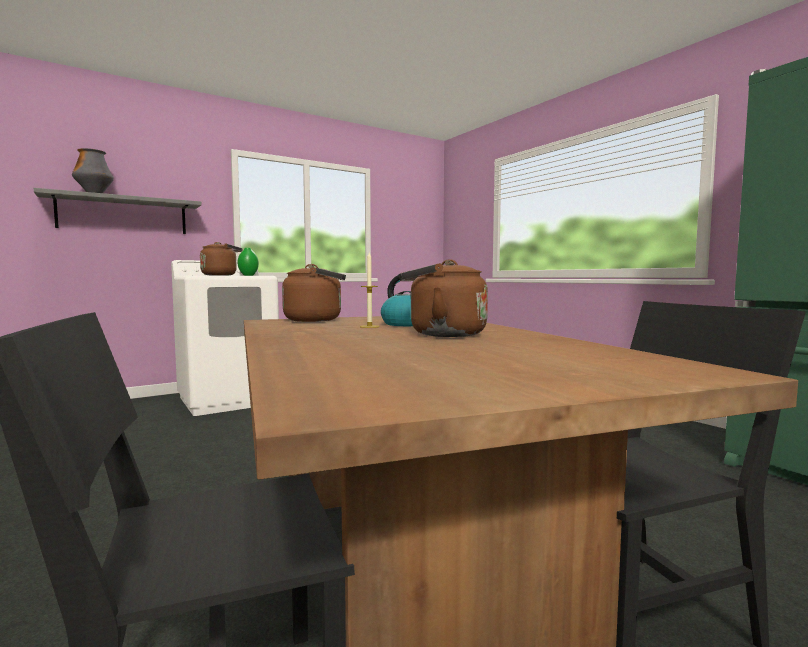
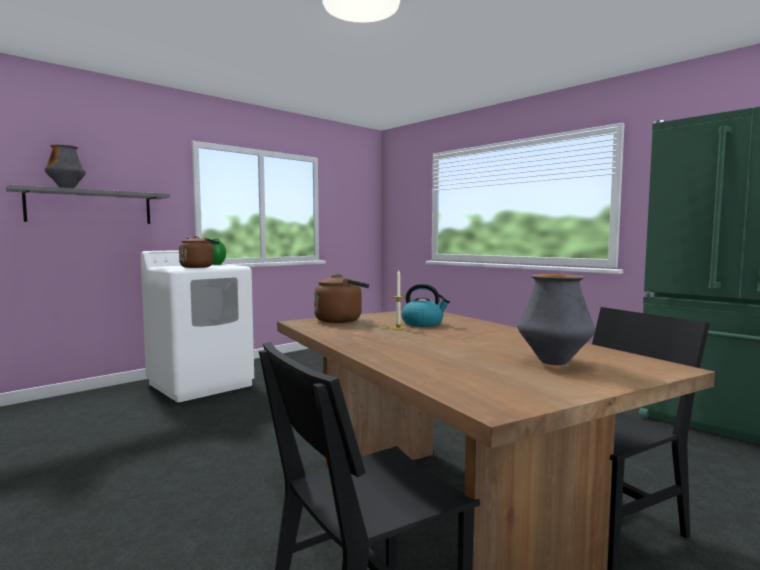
camera: 10 degrees left, 0 degrees up
brown kettle [399,259,488,337] -> none
none -> vase [517,274,595,365]

